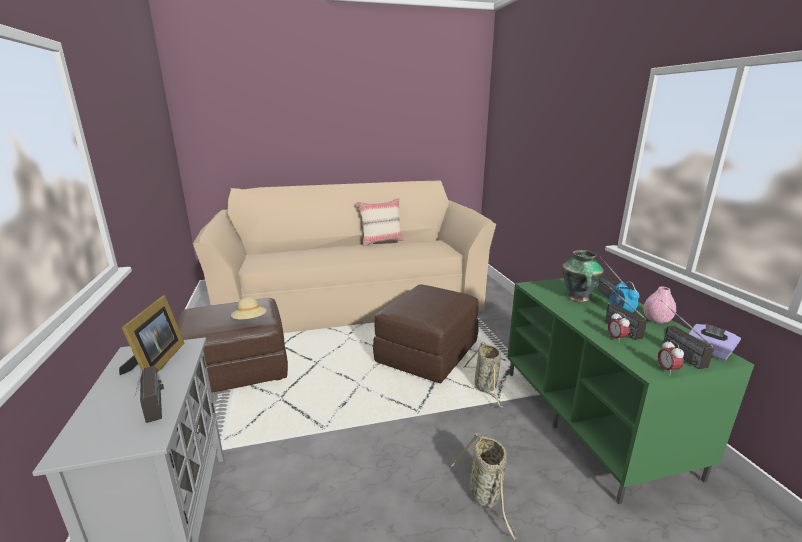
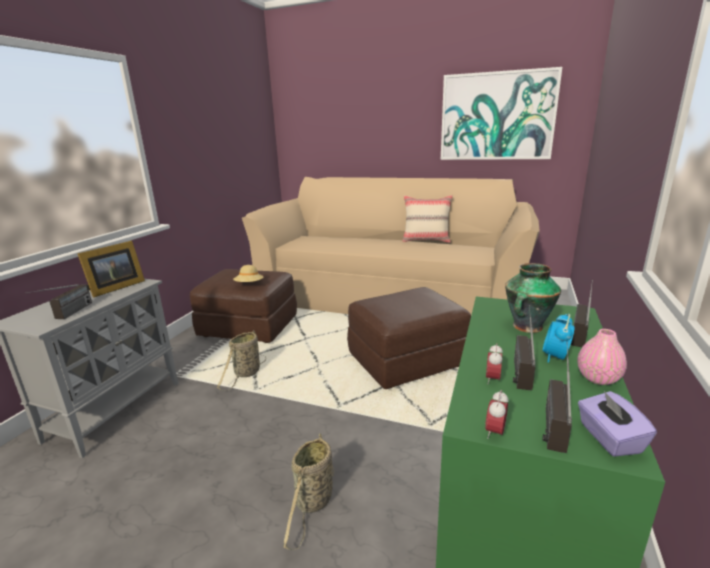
camera: 35 degrees right, 0 degrees up
basket [463,342,504,408] -> basket moved to [217,330,266,391]
none -> picture [441,67,562,160]

